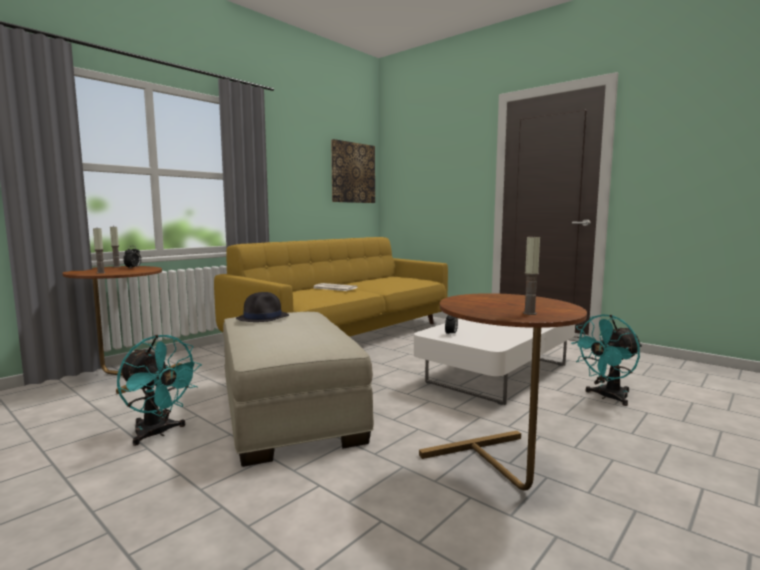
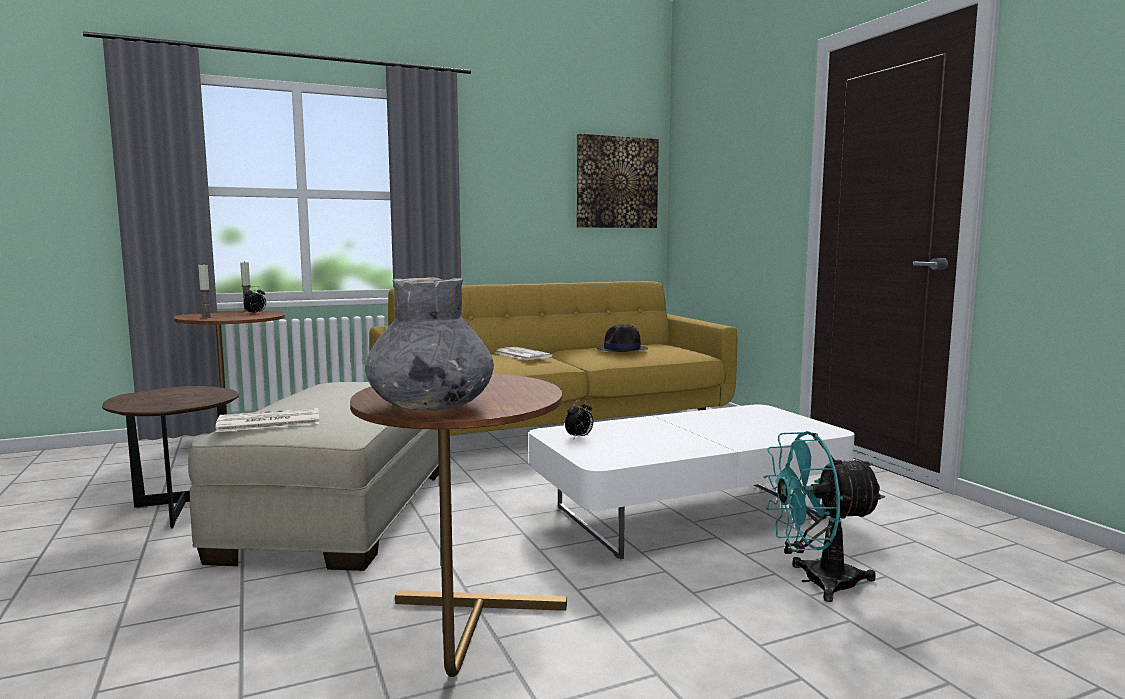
camera: 25 degrees right, 0 degrees up
turquoise fan [117,335,202,446] -> brown side table [102,386,239,529]
black hat [236,292,289,322] -> black hat moved to [597,324,648,352]
candle [523,235,540,315] -> grey vase [365,277,494,410]
none -> newspaper [215,408,319,432]

